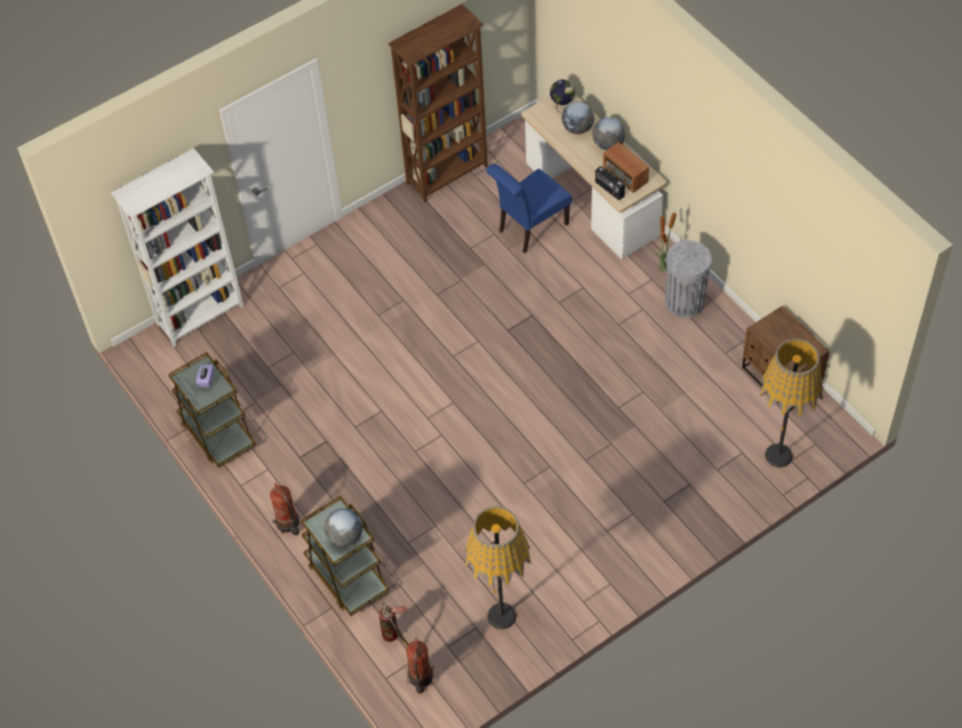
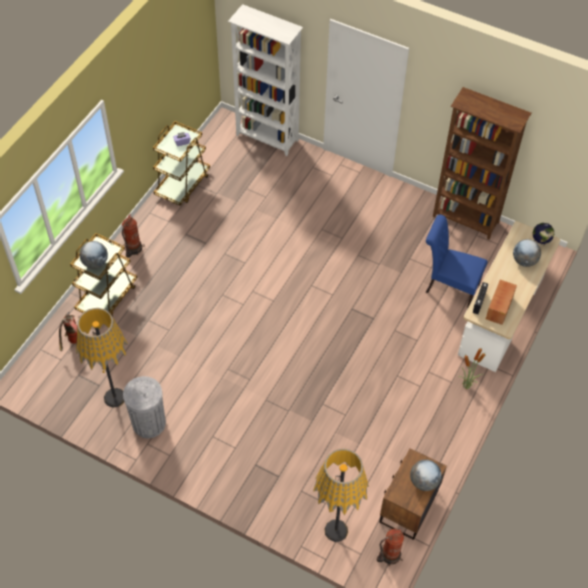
camera: 60 degrees right, 0 degrees up
fire extinguisher [406,638,434,694] -> fire extinguisher moved to [377,529,404,566]
globe [592,117,625,150] -> globe moved to [410,460,442,491]
grey trash can [665,240,712,318] -> grey trash can moved to [123,376,166,438]

